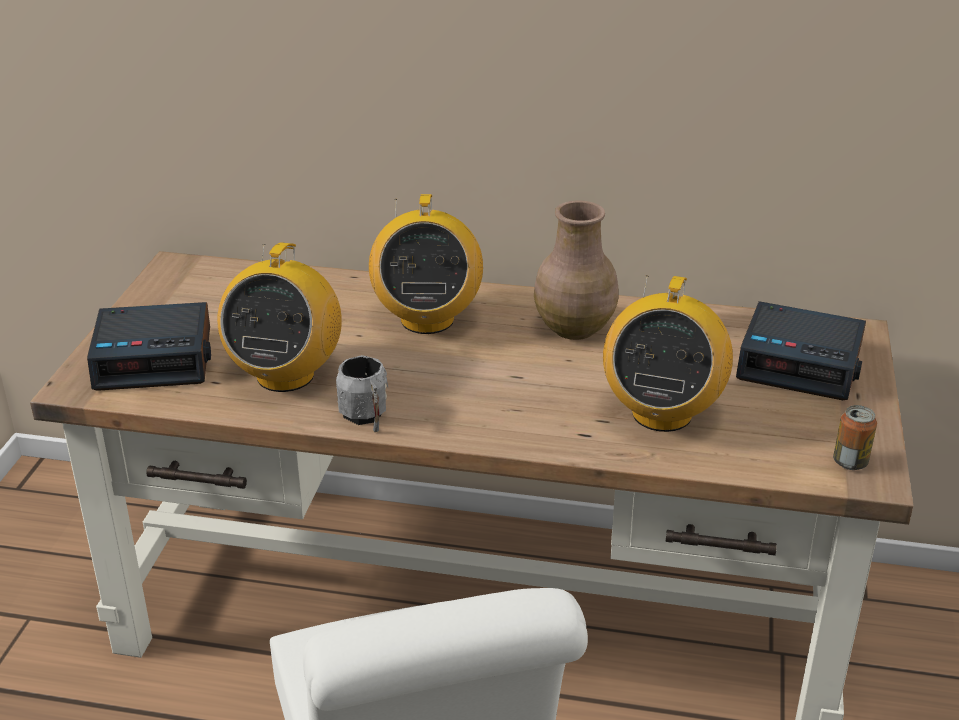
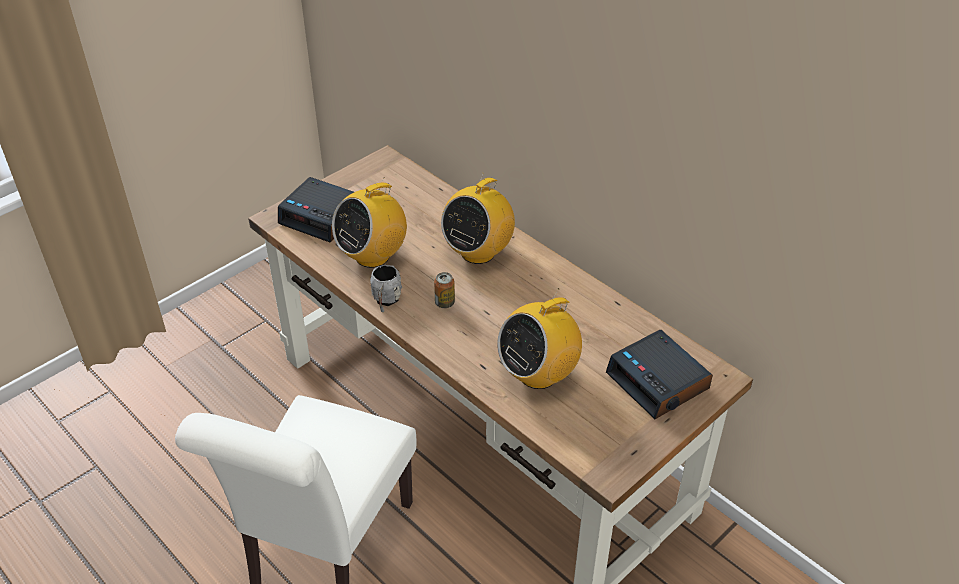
camera: 35 degrees right, 10 degrees up
brown vase [534,201,619,340] -> none
can [833,405,877,470] -> can moved to [434,272,455,308]

